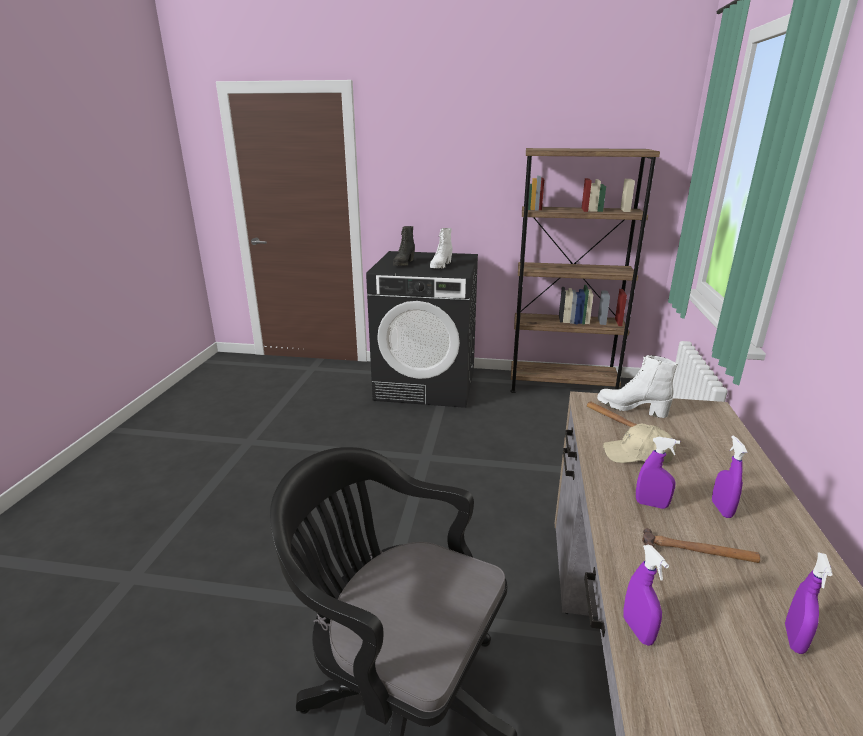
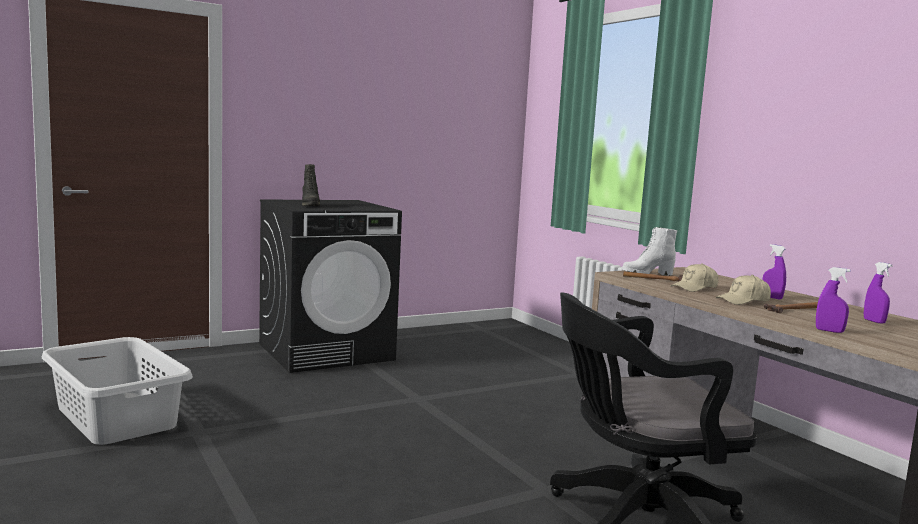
camera: 40 degrees left, 15 degrees down
white boot [430,228,453,268] -> none
brown bookcase [510,148,660,393] -> none
purple spray bottle [636,437,680,509] -> beige cap [716,275,771,305]
none -> grey laundry basket [42,337,193,445]

